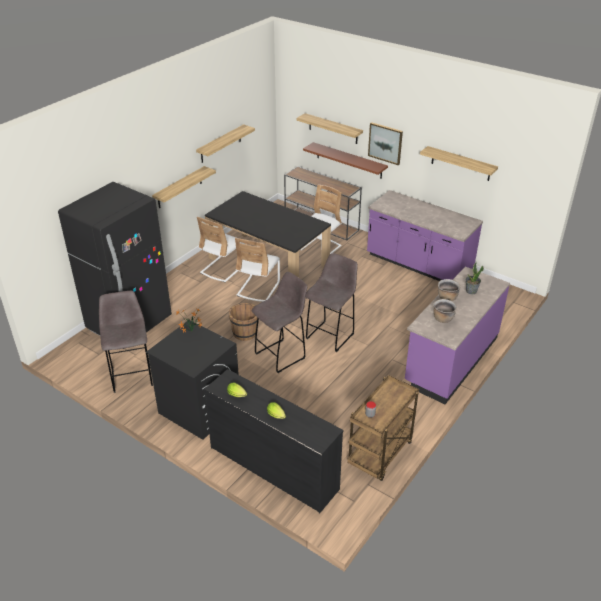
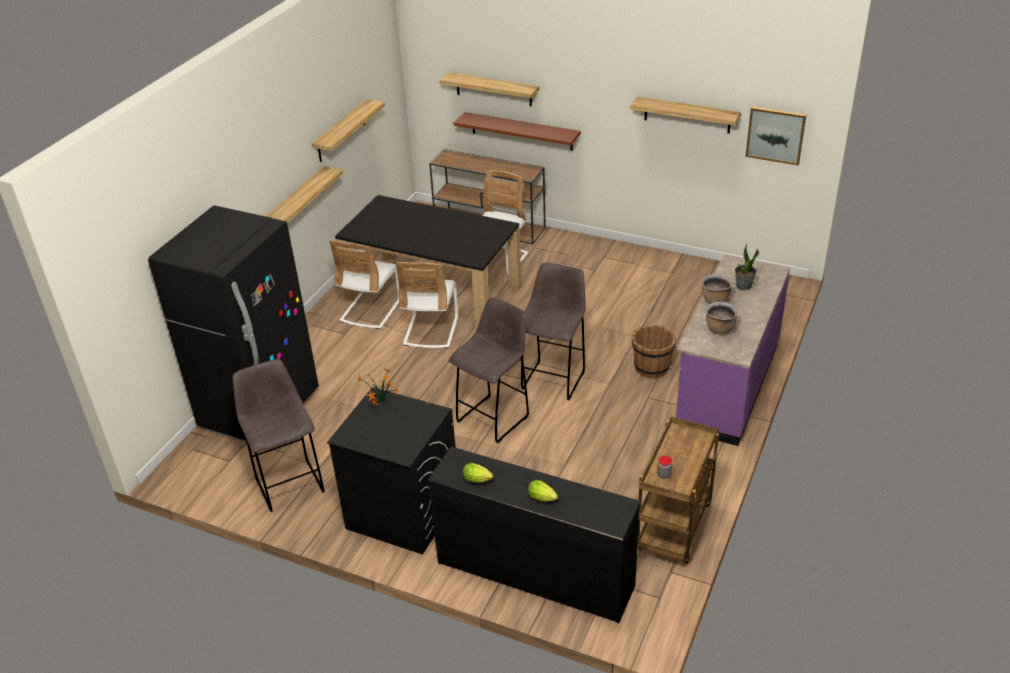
camera: 10 degrees left, 0 degrees up
brown bucket [229,303,258,341] -> brown bucket moved to [632,325,676,378]
purple counter [367,190,483,281] -> none
picture [368,122,403,165] -> picture moved to [745,107,806,165]

